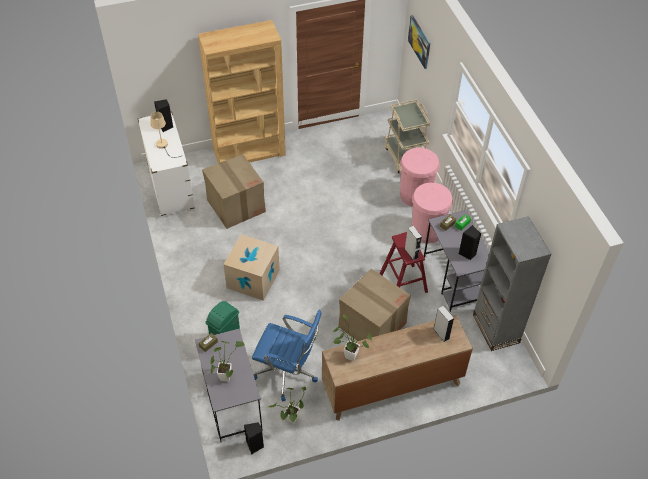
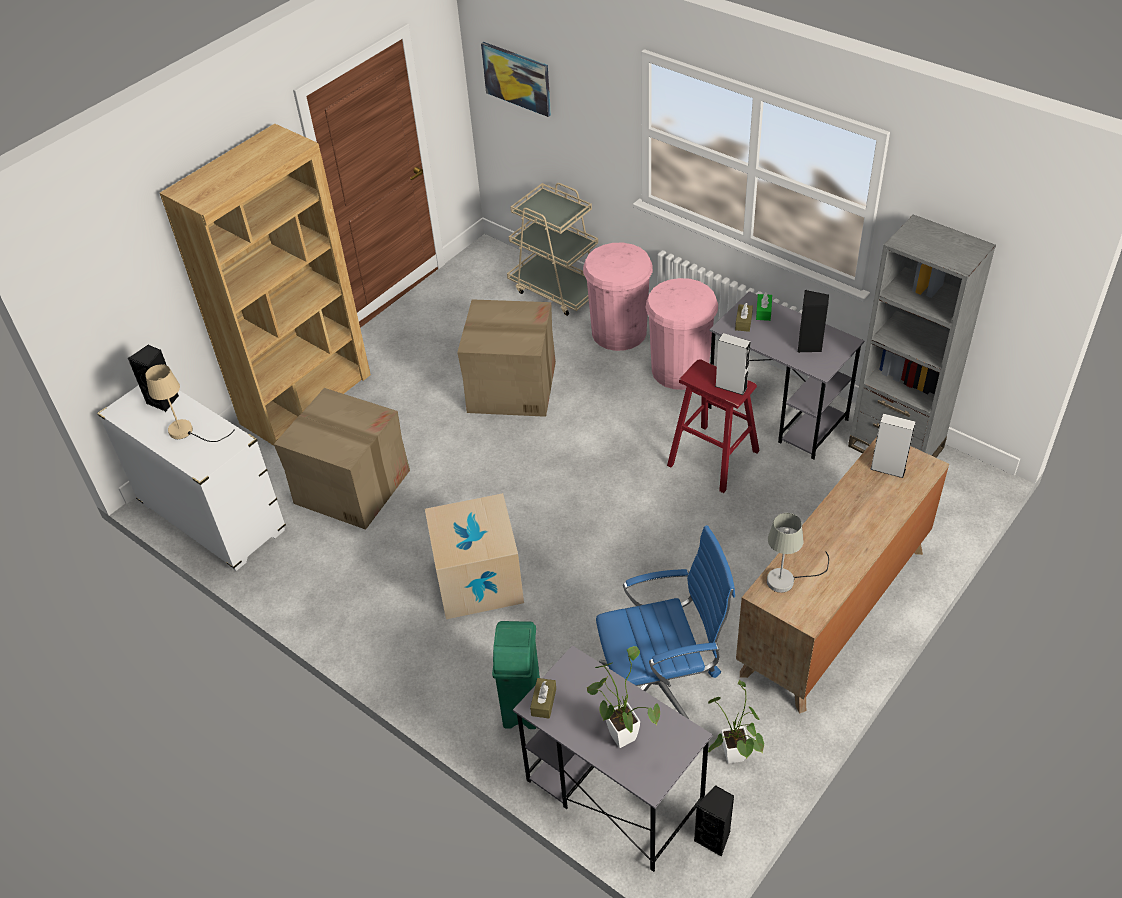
camera: 30 degrees left, 5 degrees down
potted plant [333,315,372,361] -> grey table lamp [767,513,829,593]
cardboard box [339,269,411,341] -> cardboard box moved to [457,299,556,417]

